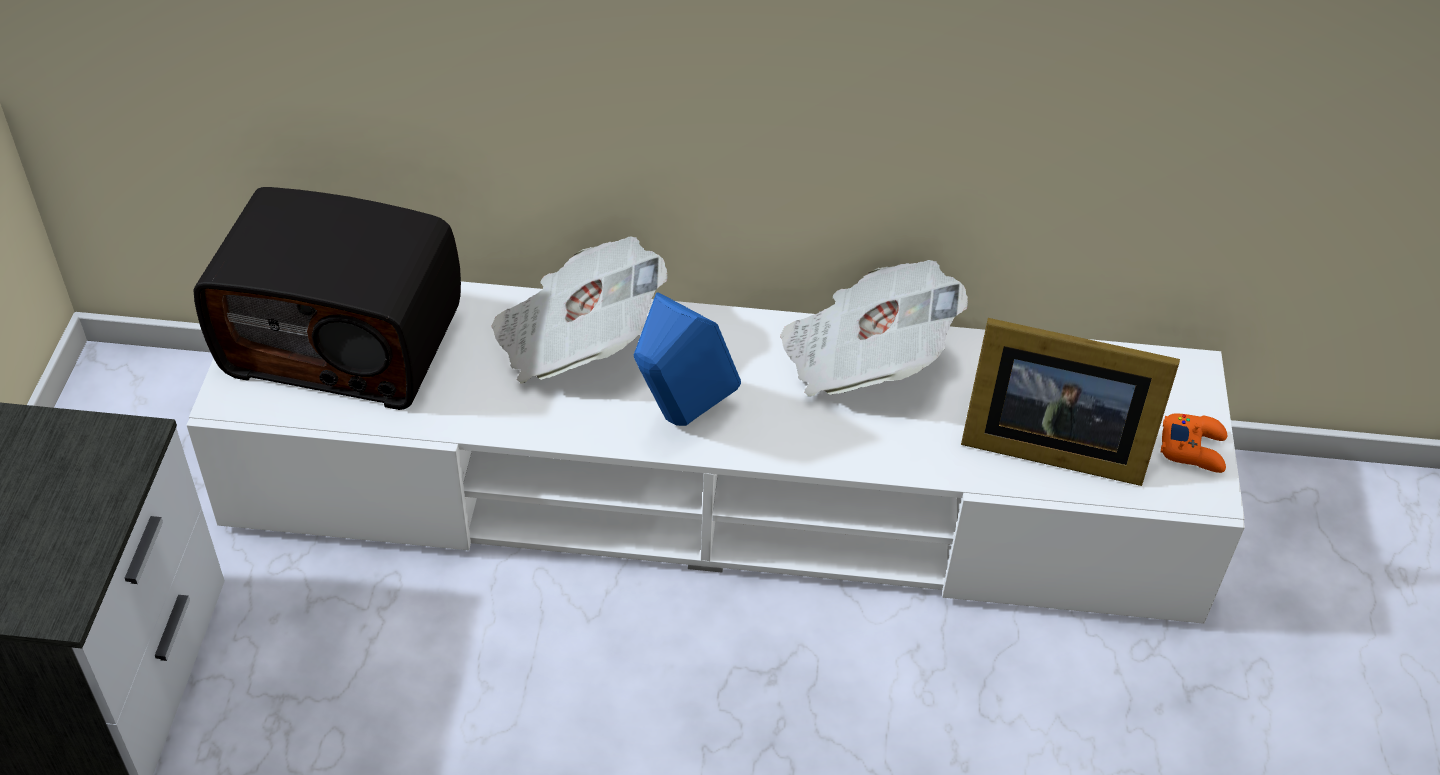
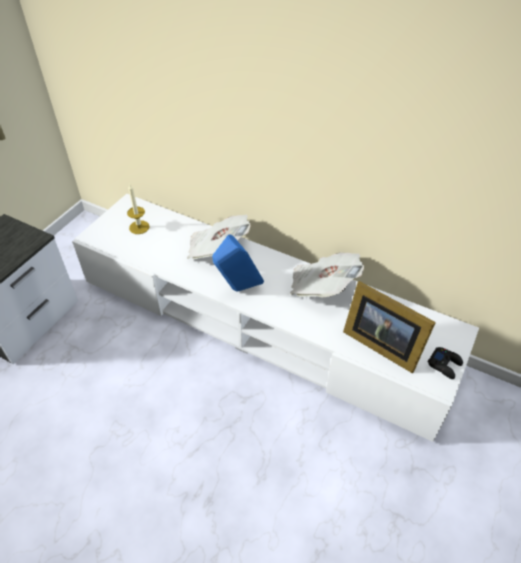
camera: 25 degrees right, 0 degrees up
radio [194,187,461,410] -> candle [127,184,150,234]
orange game controller [1161,413,1227,473] -> black game controller [428,347,463,379]

